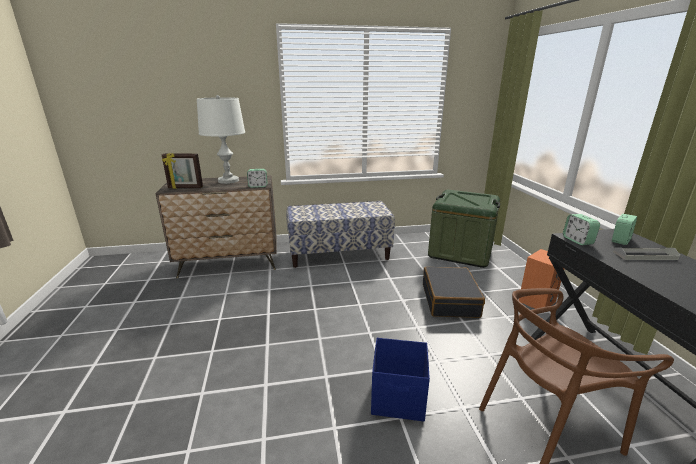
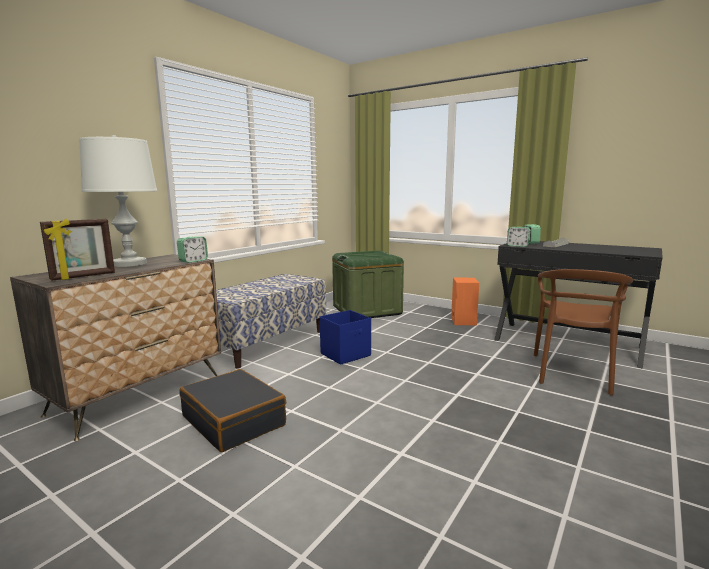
camera: 45 degrees left, 10 degrees down
blue storage box [371,338,430,422] -> blue storage box moved to [320,310,371,365]
black suitcase [423,267,485,318] -> black suitcase moved to [180,369,286,452]

